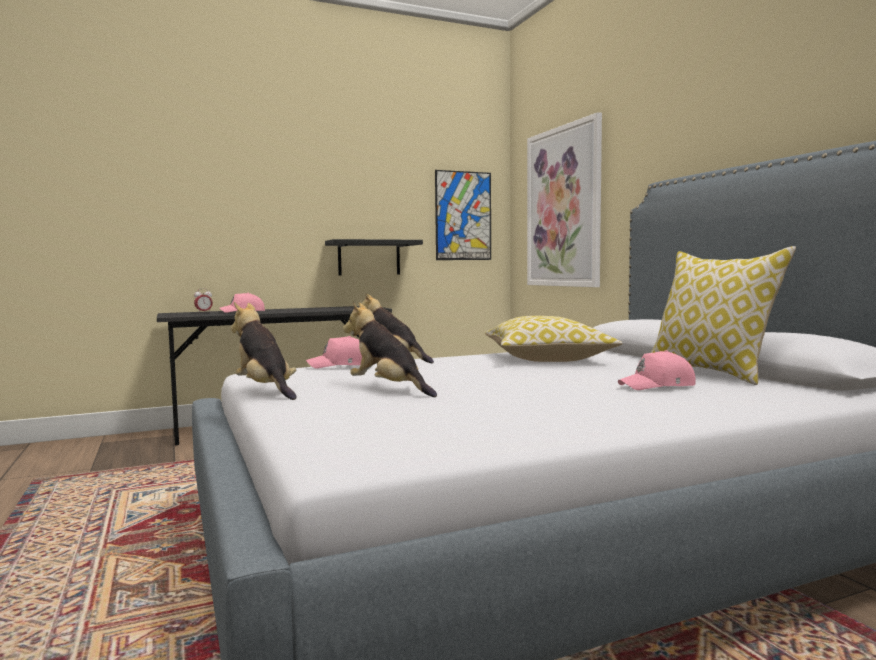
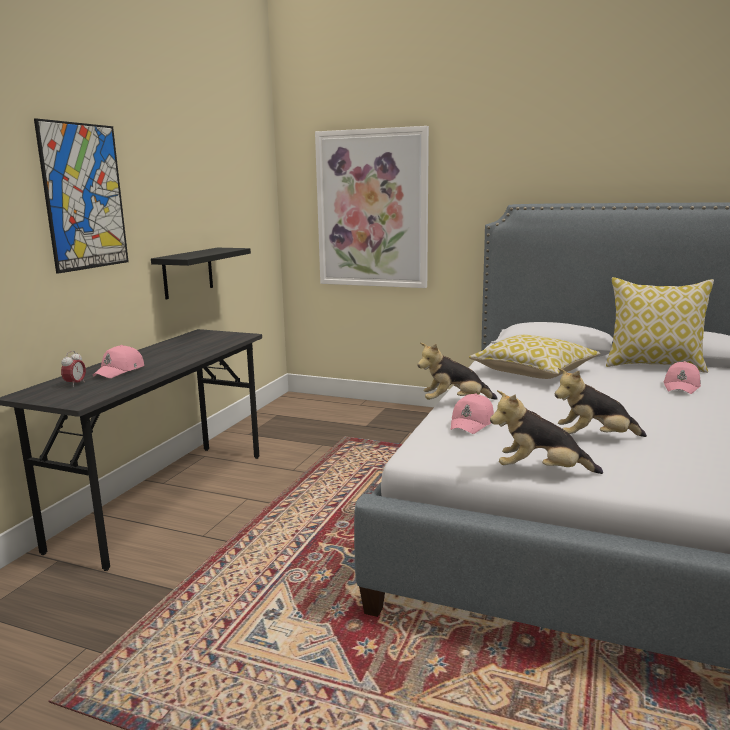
camera: 45 degrees left, 10 degrees up
picture [435,170,491,260] -> picture moved to [34,118,129,274]

